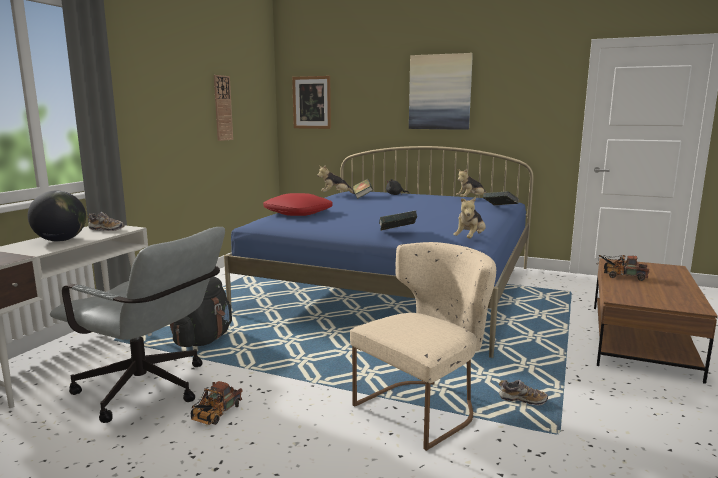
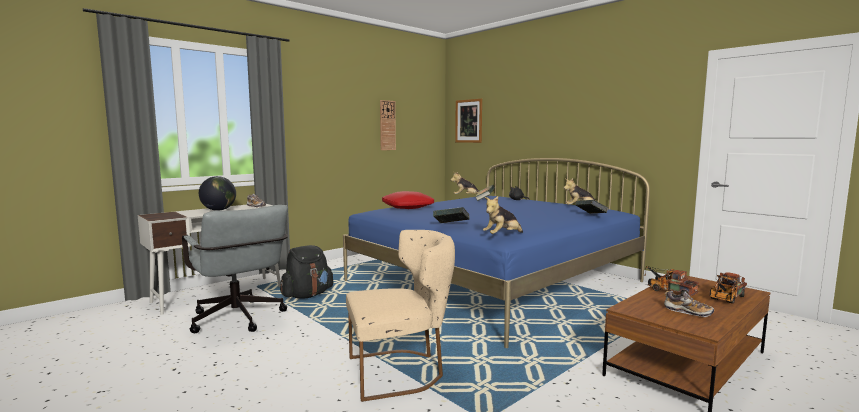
camera: 25 degrees right, 5 degrees down
toy truck [191,381,243,425] -> toy truck moved to [709,272,747,304]
picture [409,53,473,130] -> none
shoe [499,380,548,406] -> shoe moved to [664,291,714,317]

